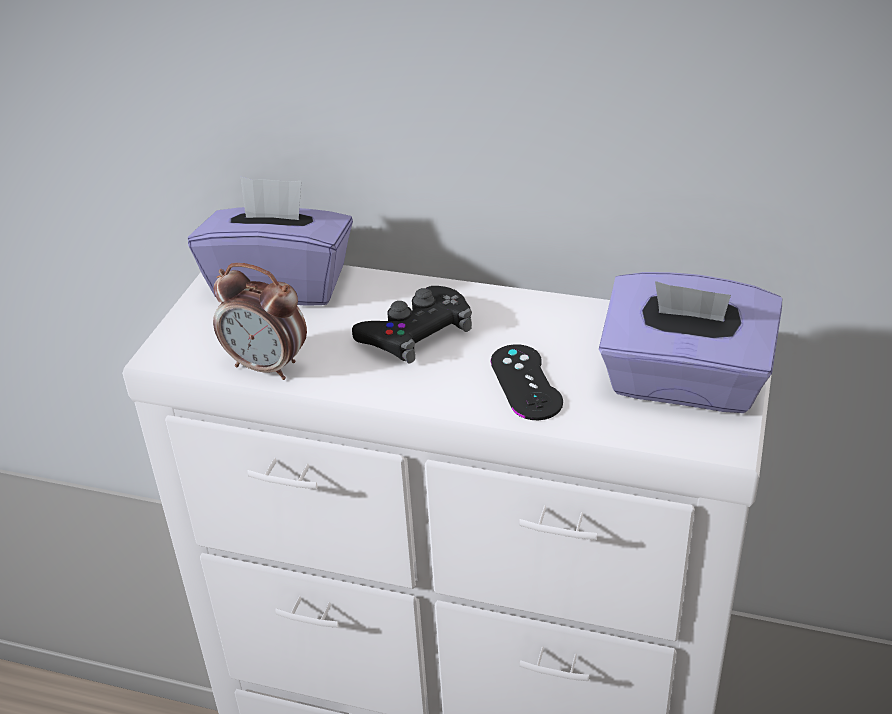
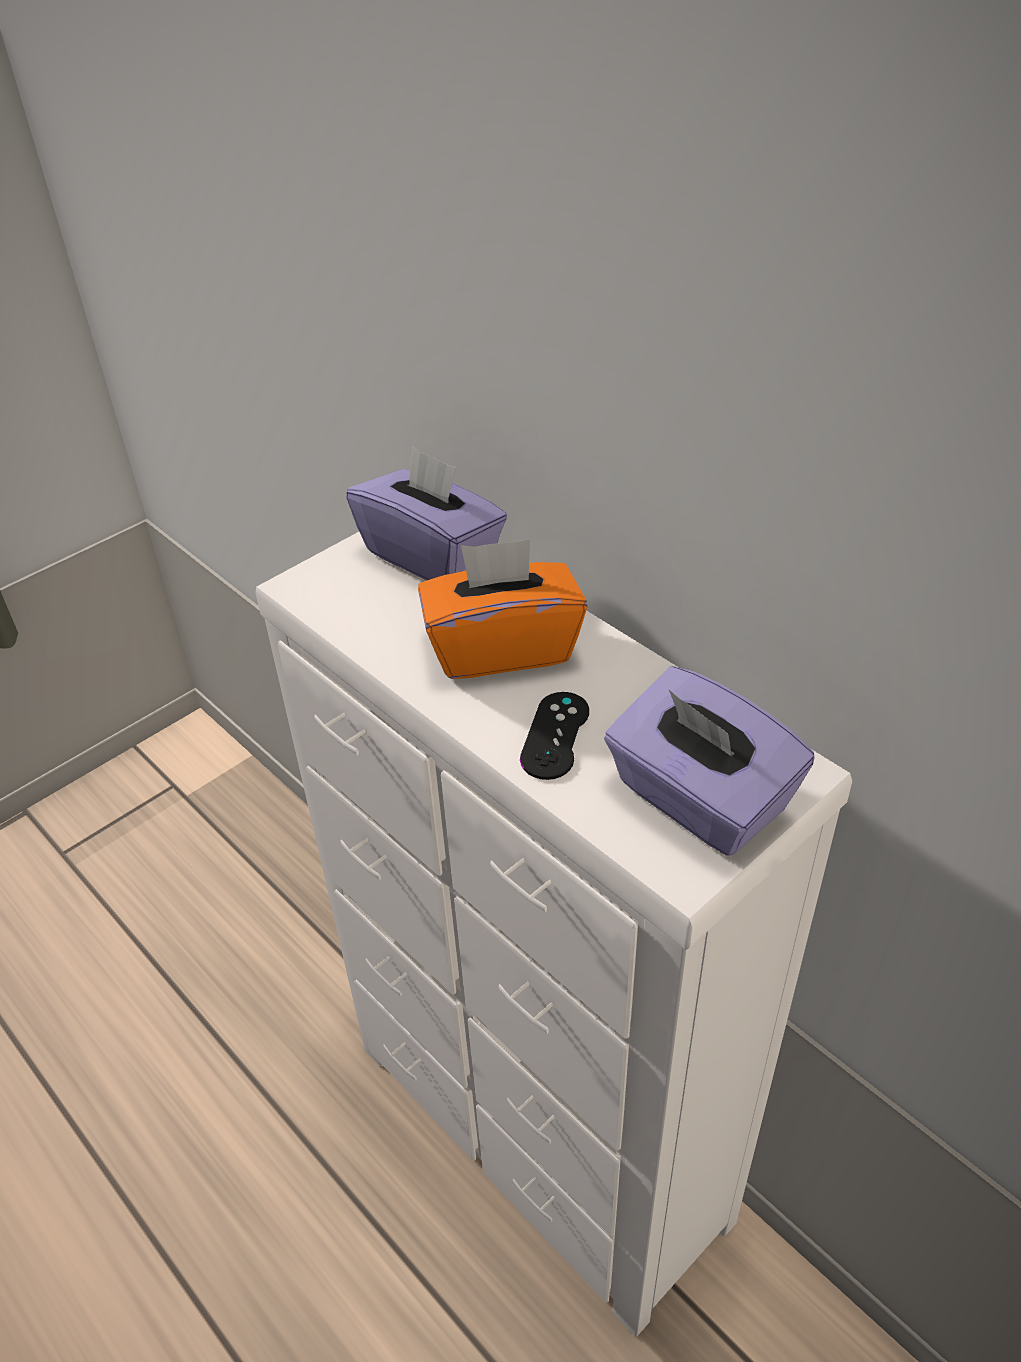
camera: 30 degrees right, 5 degrees up
alarm clock [213,263,307,380] -> none
black game controller [352,286,472,363] -> orange tissue box [418,539,587,679]

